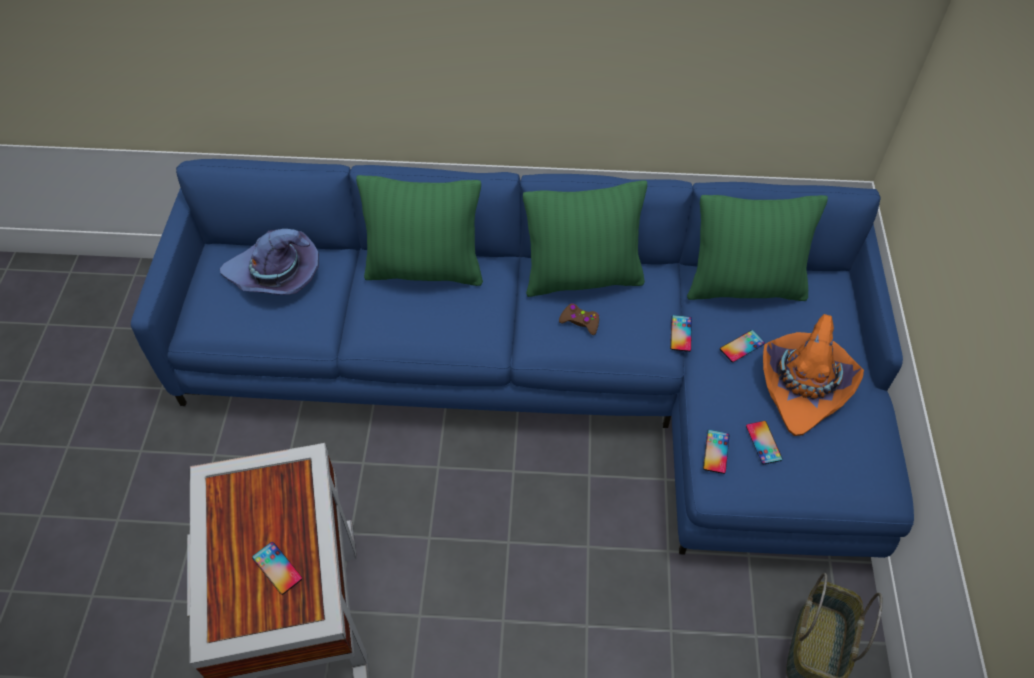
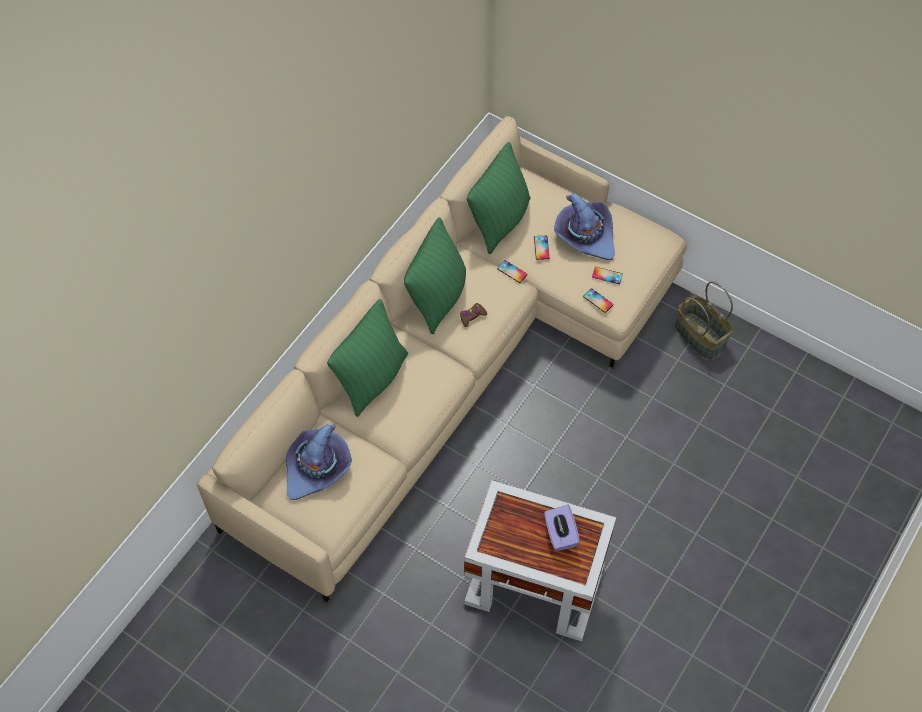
camera: 60 degrees left, 5 degrees up
blue sofa [131,159,914,558] -> beige sofa [197,116,687,602]
phone [252,542,302,595] -> purple tissue box [544,504,580,551]
orange hat [763,314,864,436] -> purple hat [554,193,615,260]

